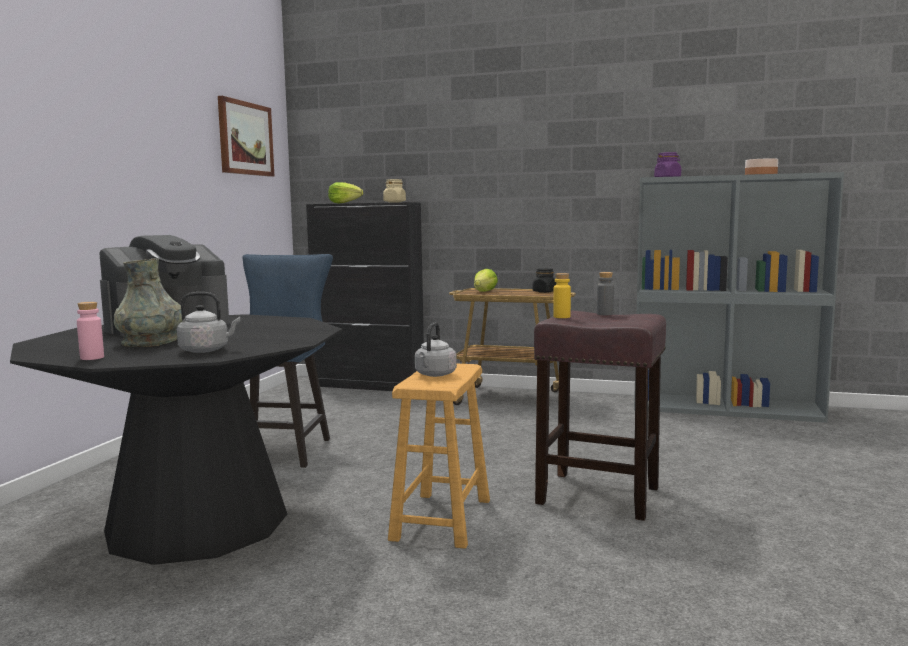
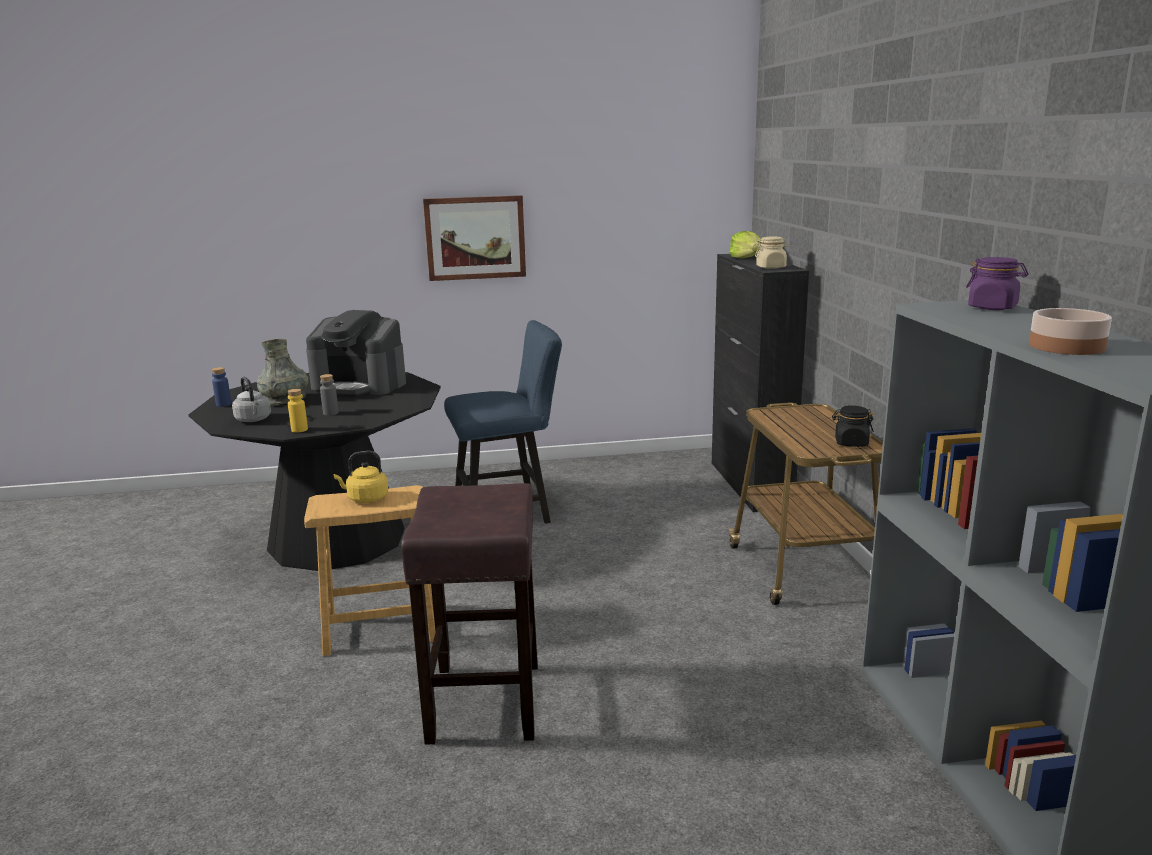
camera: 65 degrees right, 10 degrees up
pink bottle [77,302,104,360] -> blue bottle [212,367,232,407]
picture [218,96,274,177] -> picture moved to [423,195,526,281]
grey kettle [415,323,457,377] -> yellow kettle [334,451,388,503]
lettuce [474,269,498,292] -> none
yellow bottle [553,273,571,318] -> yellow bottle moved to [288,389,308,432]
grey bottle [597,272,614,315] -> grey bottle moved to [320,374,339,416]

